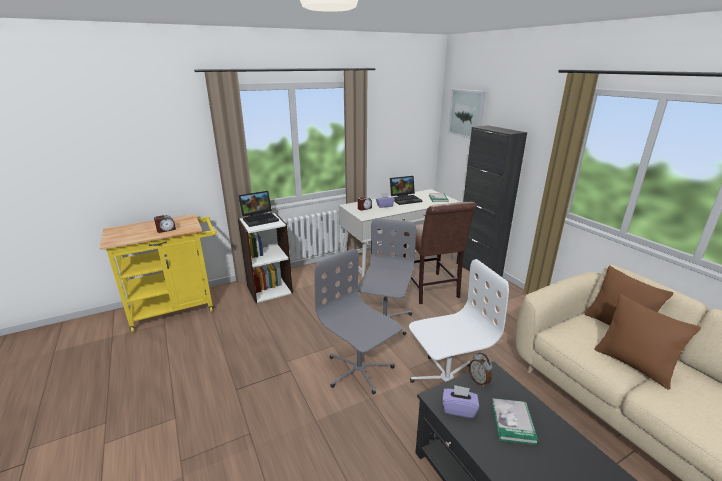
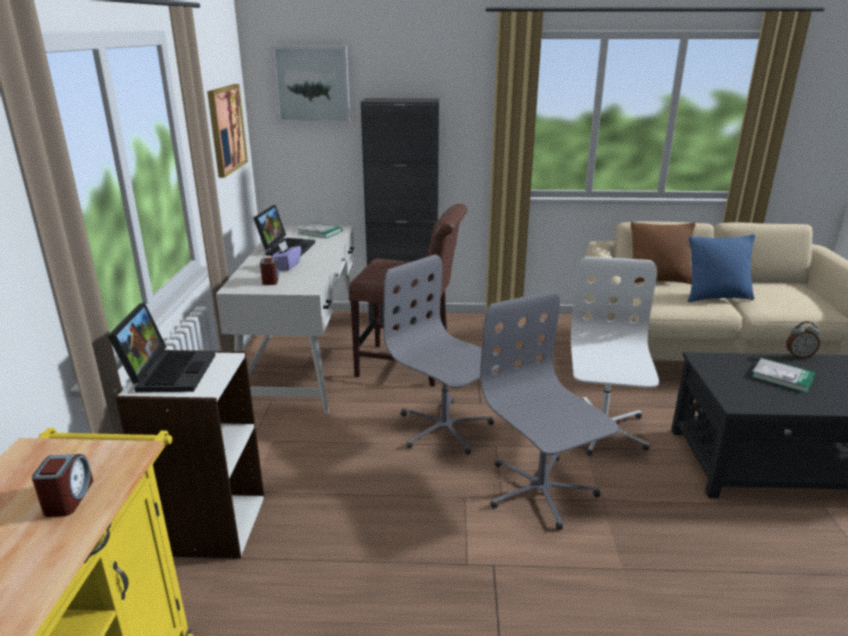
camera: 60 degrees left, 0 degrees up
grey office chair [314,248,402,395] -> grey office chair turned 75 degrees clockwise [480,291,618,530]
purple tissue box [442,385,479,418] -> none
alarm clock [469,353,493,387] -> alarm clock moved to [786,321,820,359]
brown pillow [594,294,701,390] -> blue pillow [688,234,755,302]
none -> picture [207,84,248,178]

